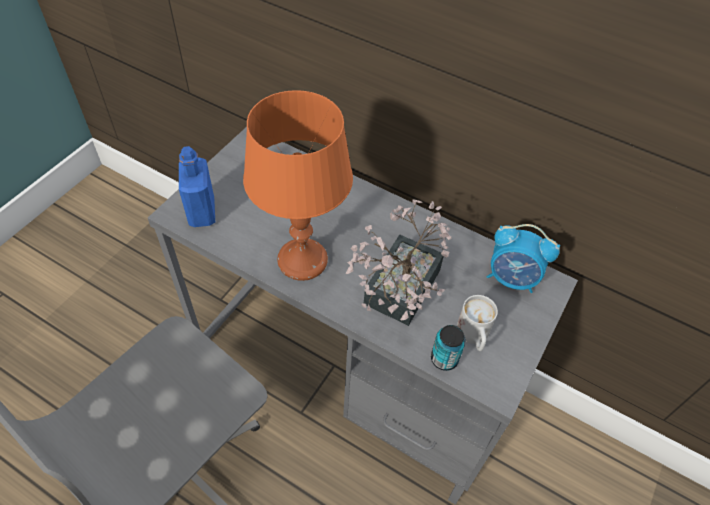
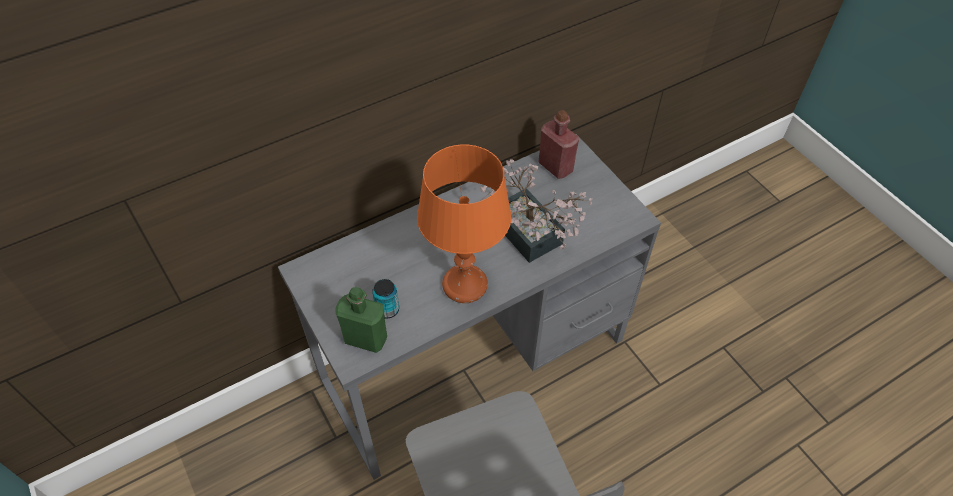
camera: 60 degrees left, 0 degrees up
blue bottle [179,146,215,227] -> green bottle [335,287,387,353]
can [431,325,466,371] -> can moved to [372,279,399,319]
white mug [457,295,498,351] -> none
alarm clock [487,224,560,293] -> red bottle [538,110,579,179]

